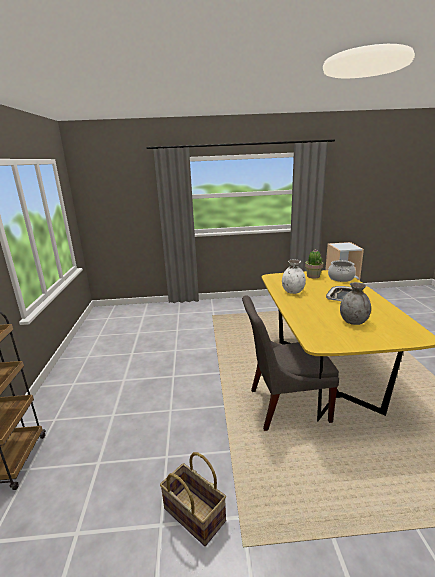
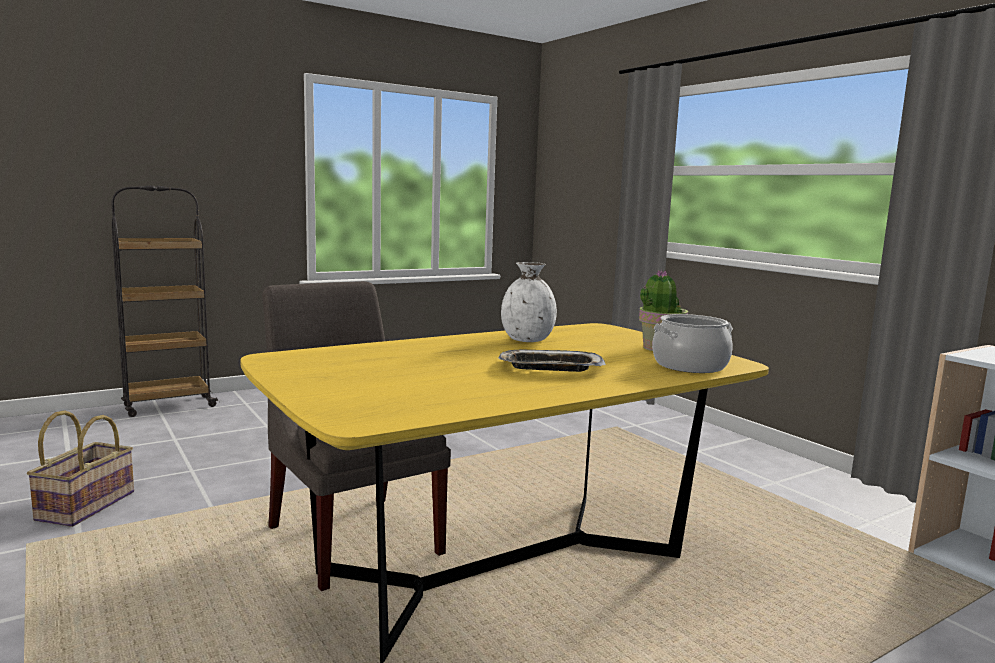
camera: 60 degrees right, 10 degrees down
grey vase [340,282,371,325] -> none

